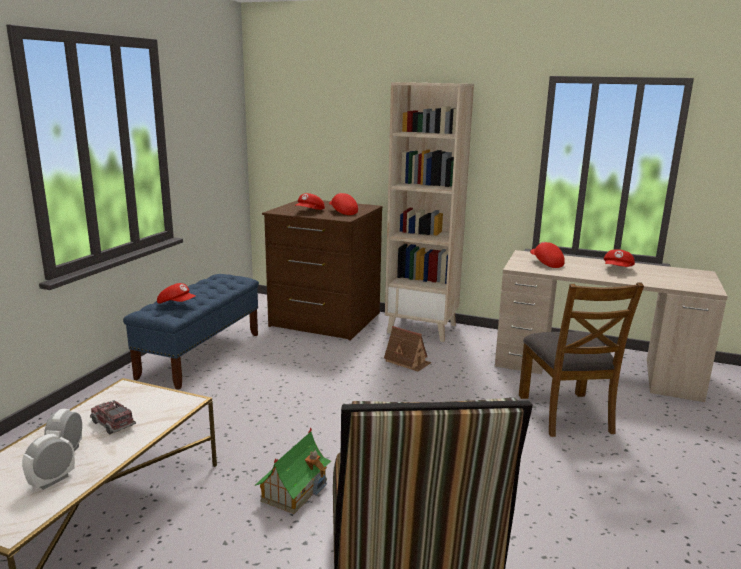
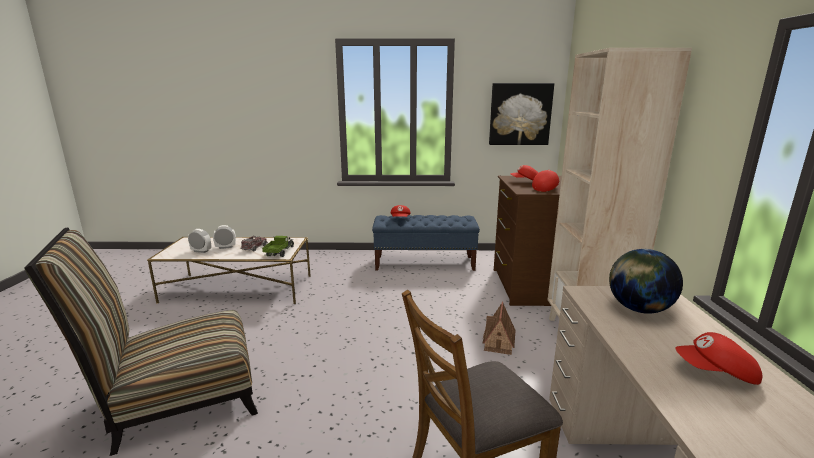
camera: 70 degrees right, 0 degrees up
toy house [254,428,331,514] -> none
red cap [530,242,565,268] -> globe [609,249,683,314]
none -> toy truck [262,236,294,257]
none -> picture [489,83,554,145]

